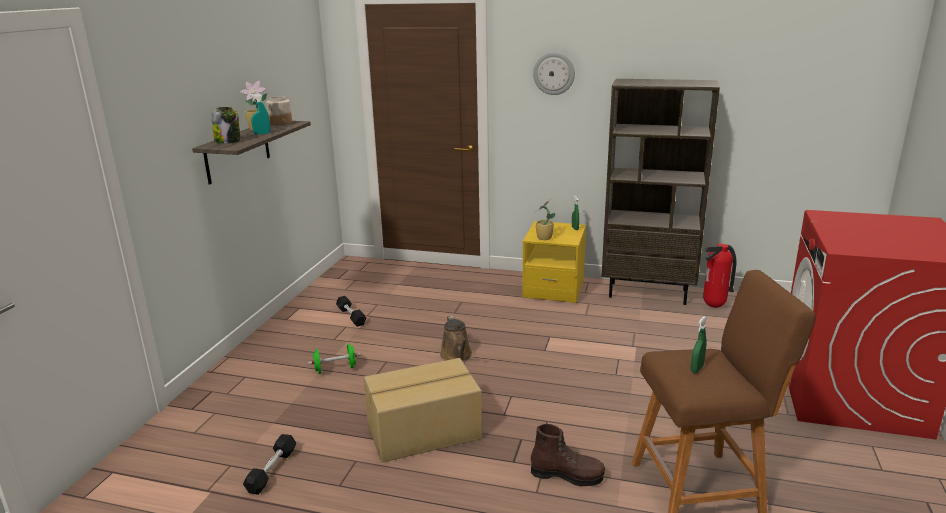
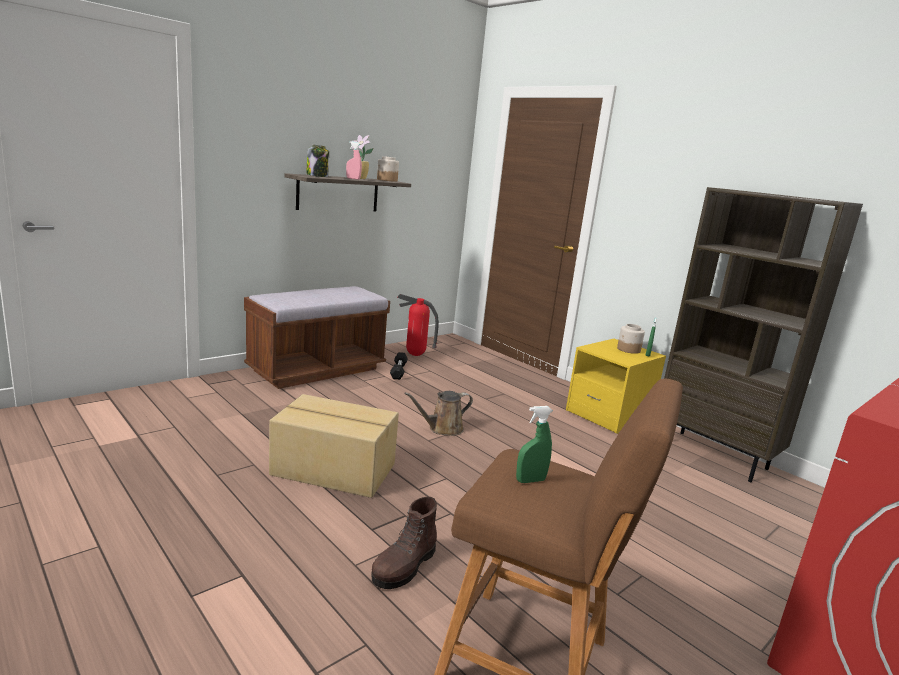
camera: 30 degrees right, 5 degrees down
black dumbbell [243,434,296,495] -> none
turquoise spray bottle [250,94,270,135] -> pink spray bottle [346,141,362,180]
green dumbbell [308,344,360,374] -> none
brown watering can [440,315,472,361] -> brown watering can turned 45 degrees clockwise [404,391,473,436]
brown boot [531,424,605,486] -> brown boot turned 75 degrees clockwise [371,497,437,589]
wall clock [533,52,575,95] -> none
potted plant [534,198,556,240] -> none
fire extinguisher [703,244,736,308] -> fire extinguisher moved to [397,294,439,356]
none -> brown bench [244,286,390,389]
none -> jar [617,324,645,354]

